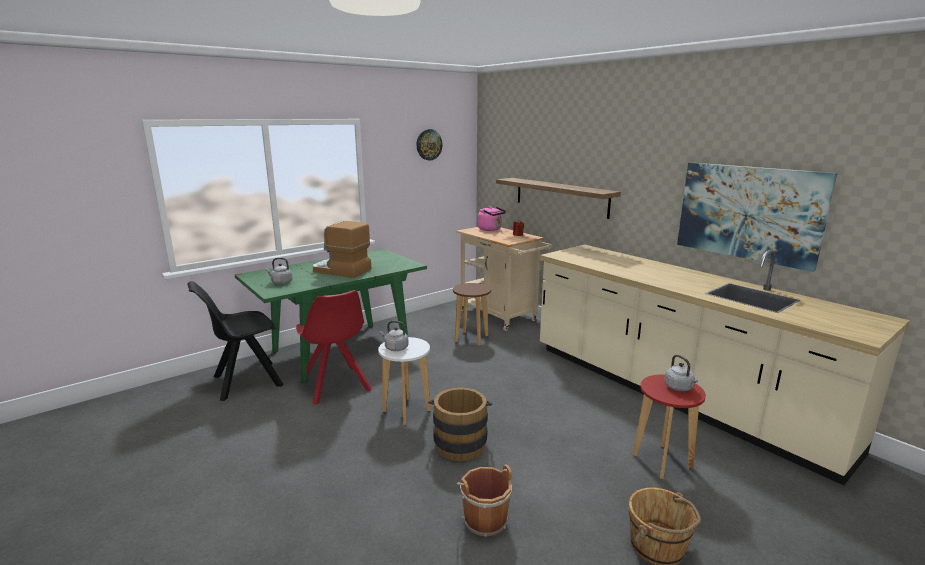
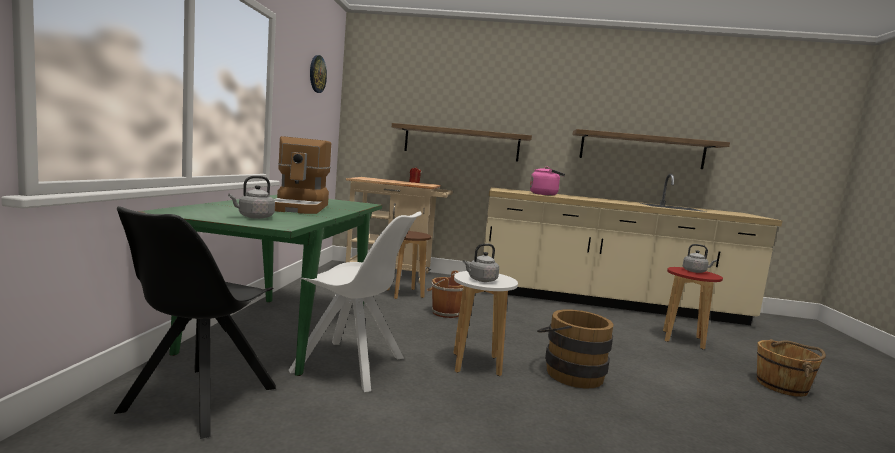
camera: 45 degrees left, 10 degrees down
red chair [296,290,372,405] -> white chair [288,211,422,392]
coffee machine [313,221,371,278] -> coffee machine turned 75 degrees counterclockwise [274,136,331,214]
brown bucket [457,465,512,537] -> brown bucket moved to [427,270,463,318]
pink kettle [478,206,506,231] -> pink kettle moved to [530,167,565,196]
picture [677,163,837,272] -> shelf [573,129,730,169]

